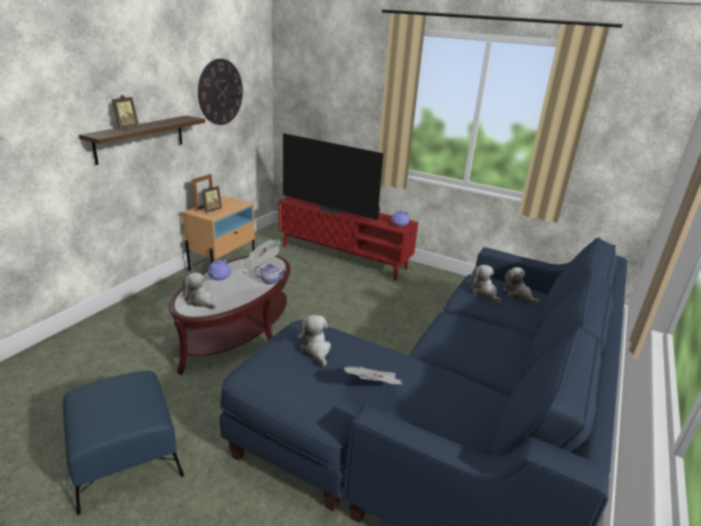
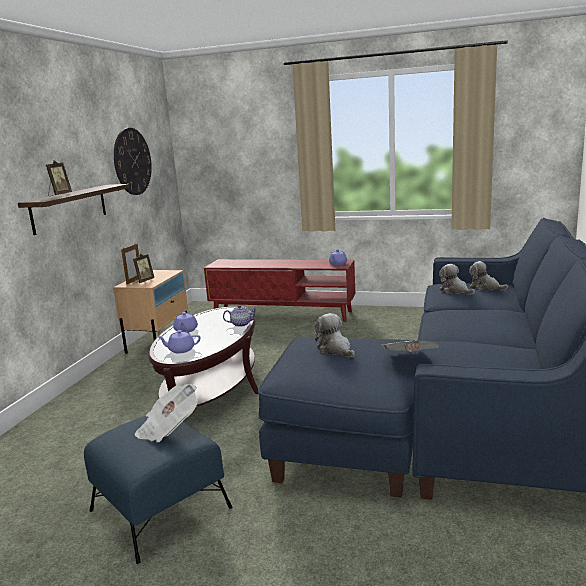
camera: 10 degrees left, 10 degrees down
plush toy [182,273,216,309] -> purple teapot [157,330,200,353]
newspaper [241,240,281,270] -> newspaper moved to [135,384,198,442]
television [283,133,384,220] -> none

